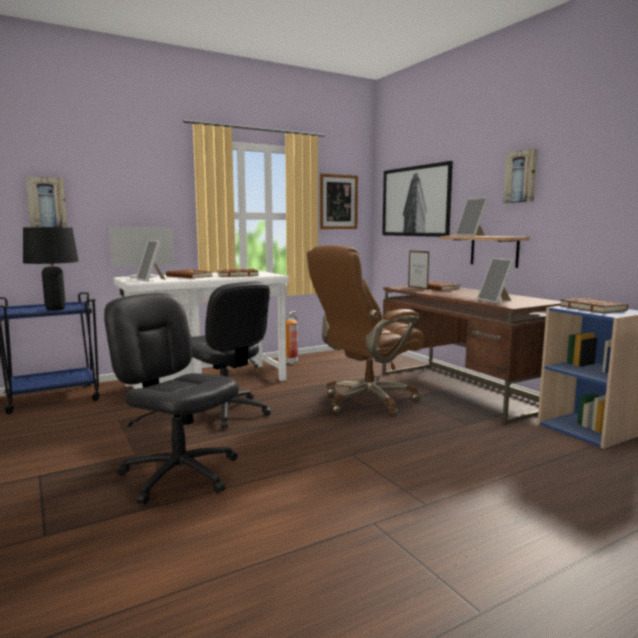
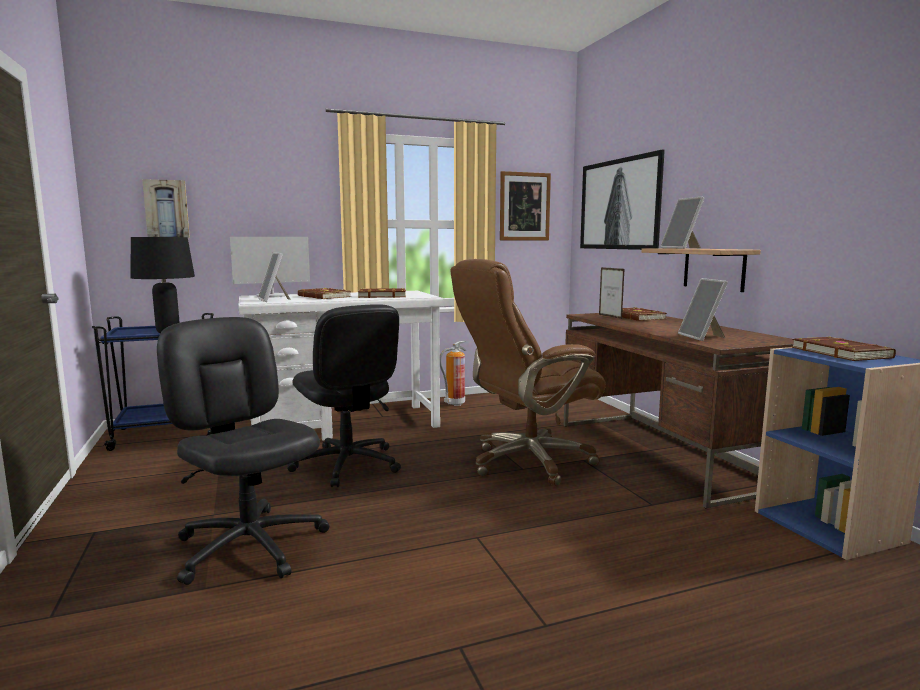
camera: 10 degrees right, 0 degrees up
picture [503,148,538,203] -> none

